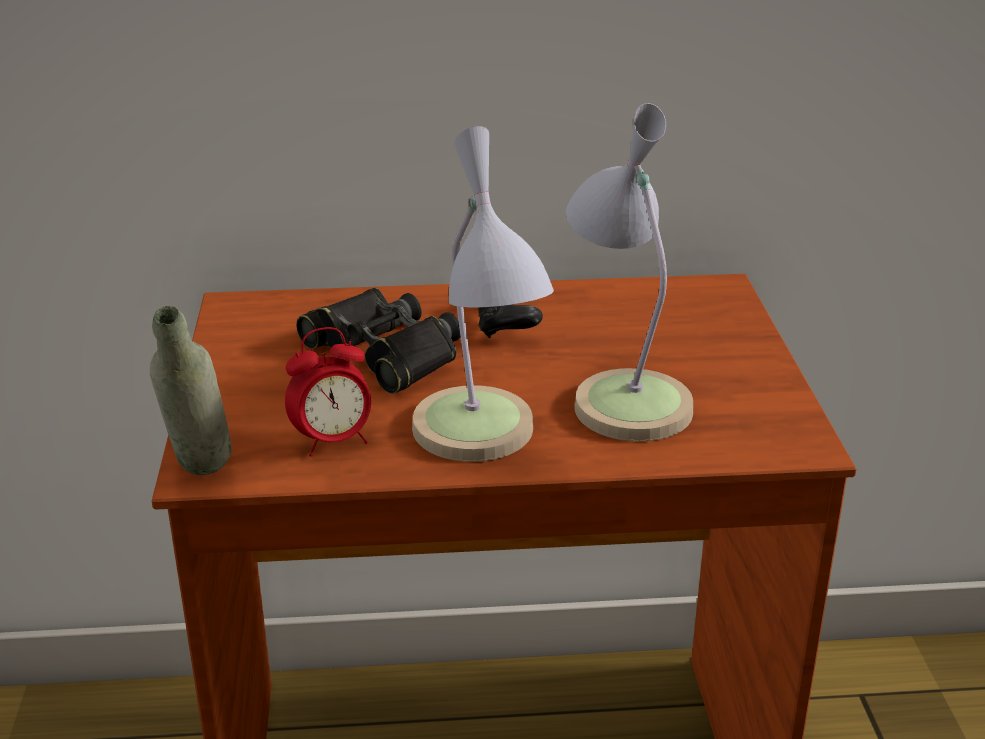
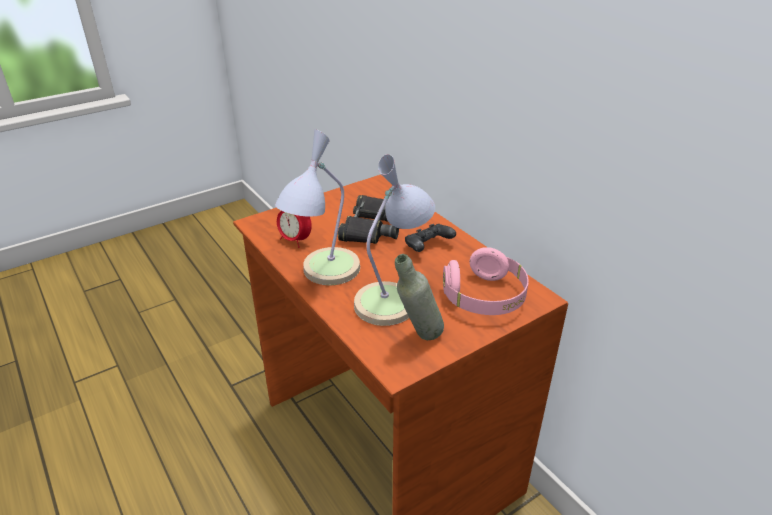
camera: 60 degrees right, 5 degrees up
grey bottle [150,306,231,475] -> grey bottle moved to [395,254,444,340]
none -> pink headphones [443,247,529,315]

